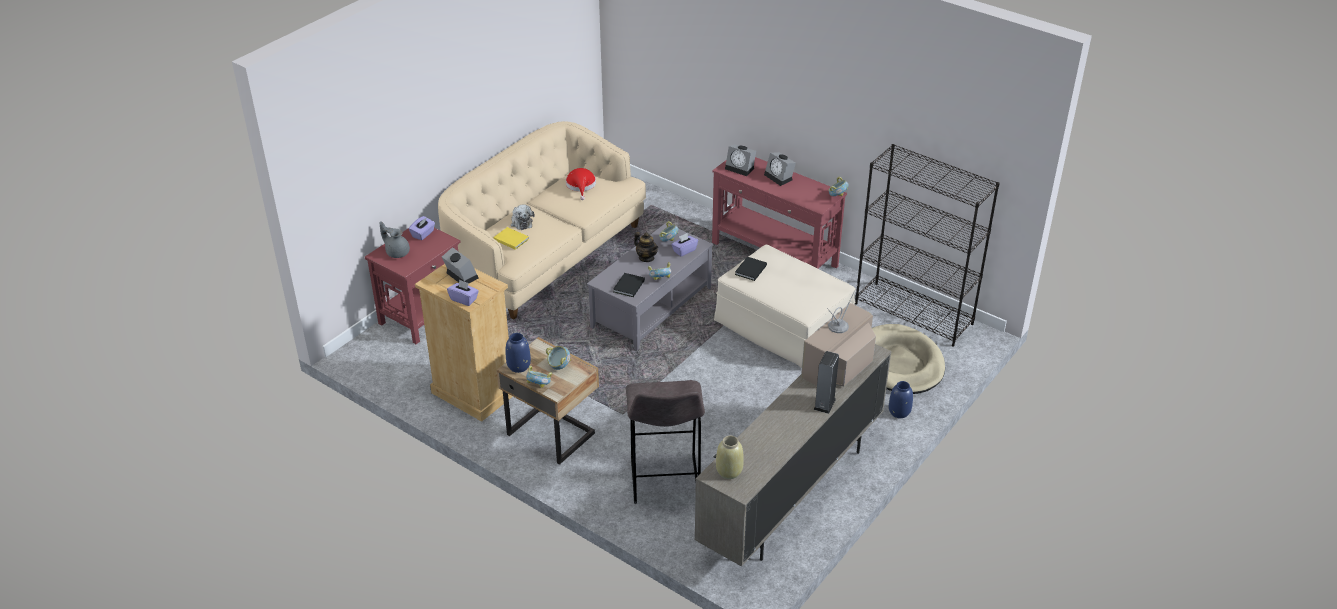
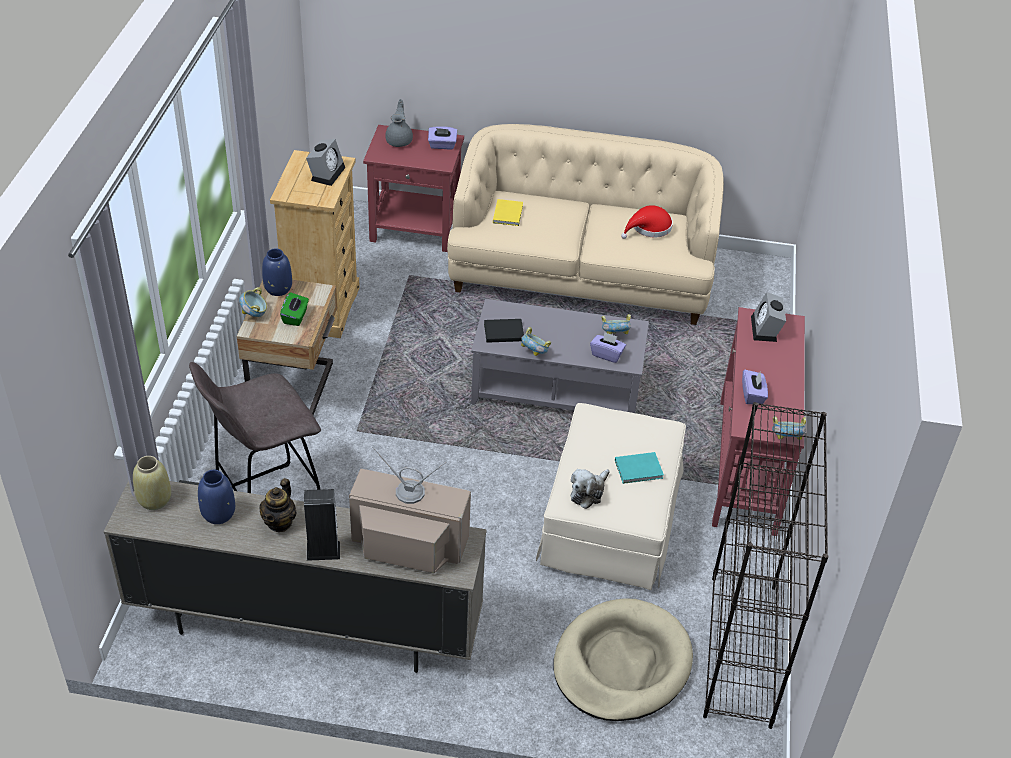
camera: 60 degrees right, 5 degrees up
purple tissue box [447,279,479,306] -> purple tissue box moved to [742,369,768,404]
plush toy [511,204,535,230] -> plush toy moved to [571,469,610,509]
bowl [546,346,571,370] -> green tissue box [280,292,309,326]
teapot [634,232,659,262] -> teapot moved to [259,478,297,532]
black book [735,257,767,281] -> none
alarm clock [764,152,796,186] -> none
blue vase [889,381,913,418] -> blue vase moved to [198,470,235,524]
none -> turquoise book [615,452,664,484]

